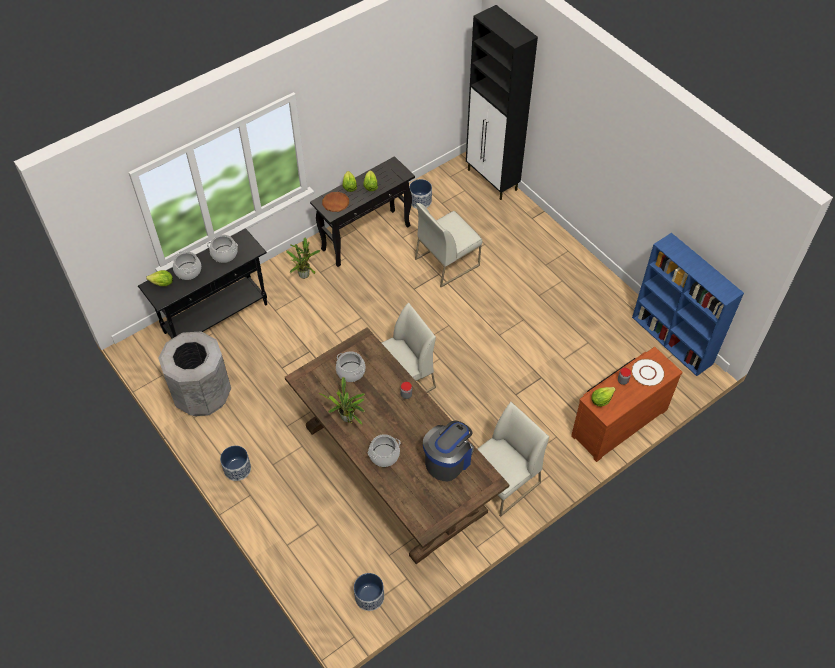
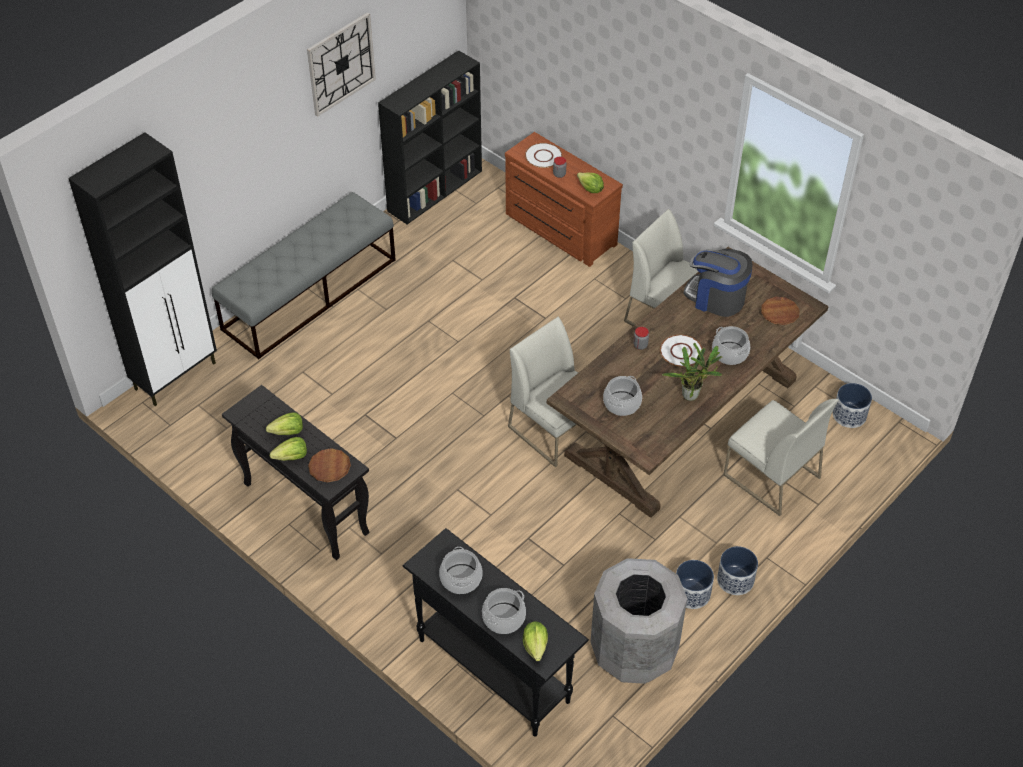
camera: 100 degrees left, 5 degrees down
potted plant [286,238,320,279] -> none
planter [409,179,432,209] -> planter moved to [676,560,714,609]
white chair [415,203,482,287] -> white chair moved to [723,399,838,516]
blue bookcase [632,233,744,376] -> black bookcase [378,50,482,224]
none -> grey bench [212,192,396,359]
none -> wall clock [307,12,376,117]
none -> white plate [660,335,703,367]
none -> brown plate [761,297,799,325]

